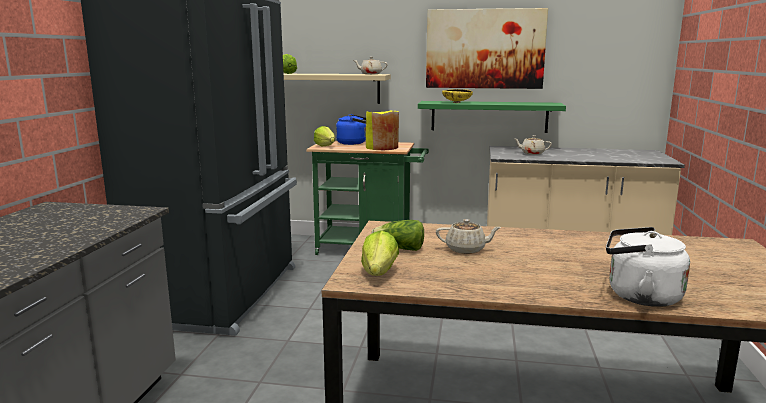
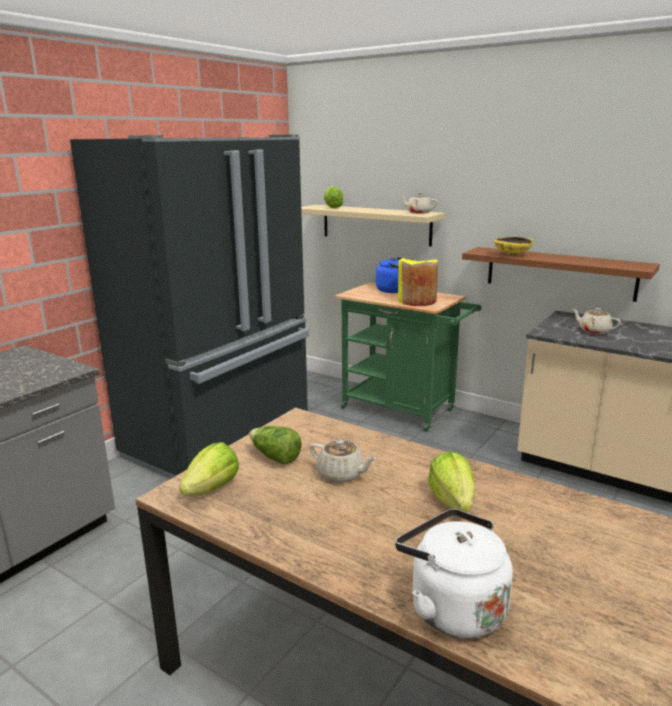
camera: 25 degrees right, 5 degrees up
lettuce [314,126,335,147] -> lettuce moved to [428,451,475,512]
green shelf [418,101,566,133] -> brown shelf [462,247,660,302]
picture [426,8,548,89] -> none

